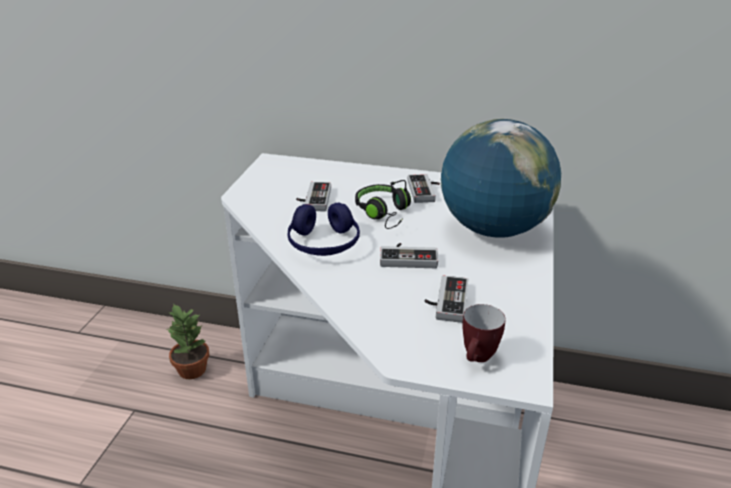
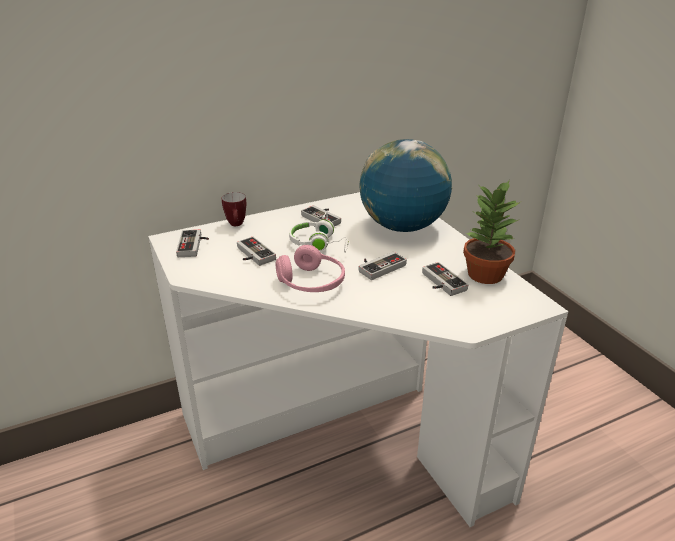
camera: 40 degrees left, 0 degrees up
potted plant [167,303,209,379] -> potted plant moved to [463,181,520,284]
blue headphones [288,203,360,256] -> pink headphones [276,245,345,292]
black headphones [355,180,411,229] -> white headphones [289,212,349,252]
mug [462,304,506,362] -> mug moved to [222,192,246,226]
none -> game controller [176,230,209,257]

